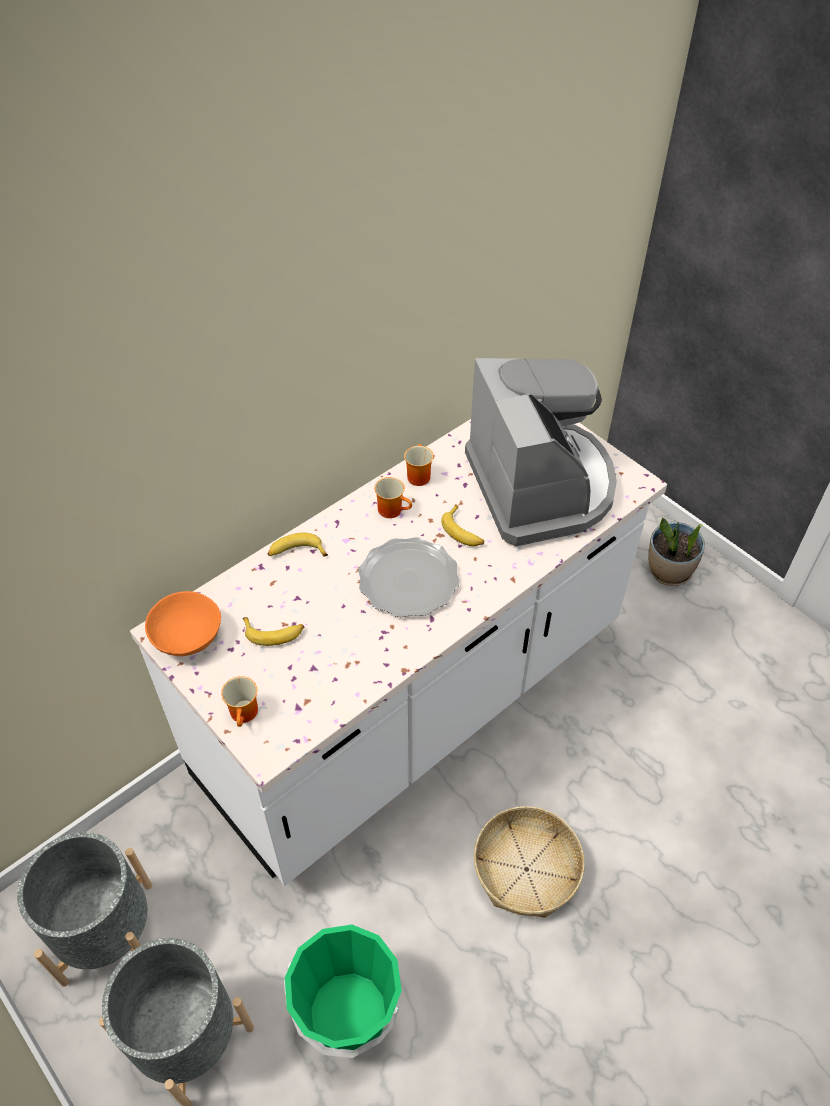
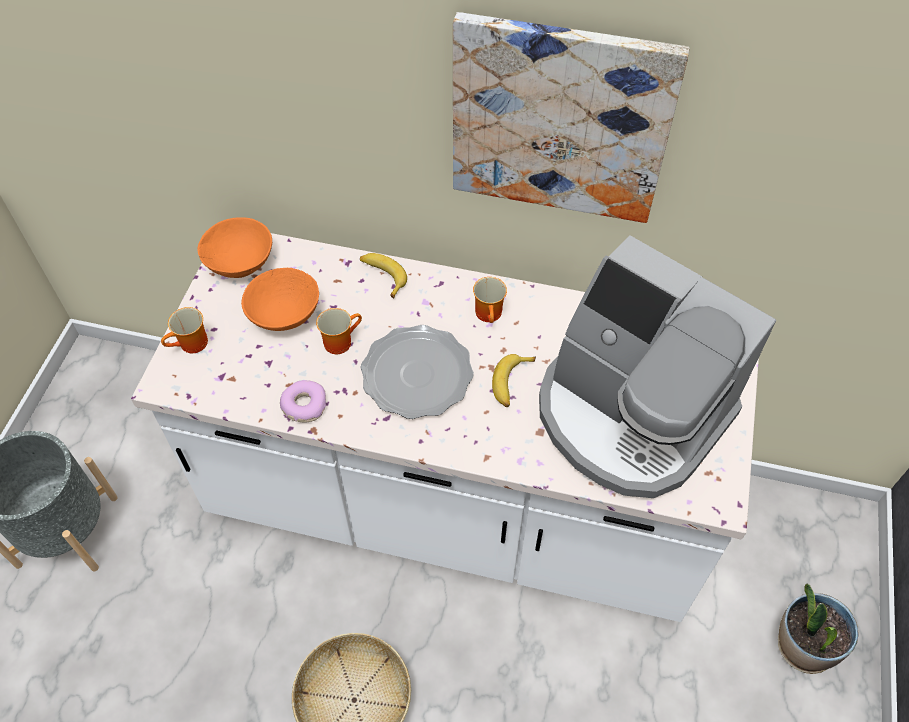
camera: 55 degrees right, 5 degrees up
grey planter [17,832,152,987] -> none
banana [243,617,304,646] -> orange bowl [241,268,319,331]
green bucket [284,925,402,1058] -> none
mug [404,444,434,486] -> mug moved to [316,308,362,354]
coffee machine [465,358,617,546] -> coffee machine turned 90 degrees clockwise [539,235,776,498]
none -> donut [280,380,326,422]
none -> picture [453,12,689,223]

